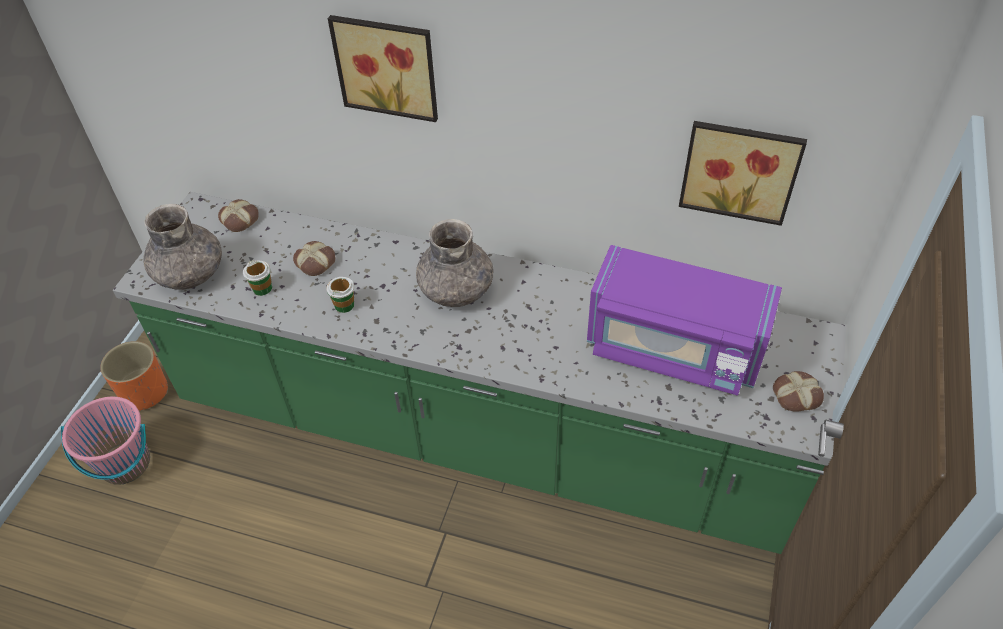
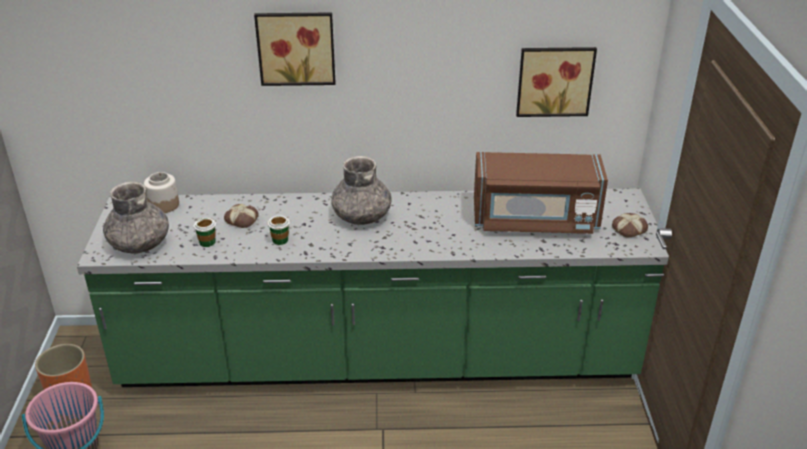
camera: 20 degrees left, 15 degrees down
bread [218,199,259,232] -> jar [144,172,179,213]
purple microwave [587,245,782,396] -> brown microwave [474,152,608,234]

